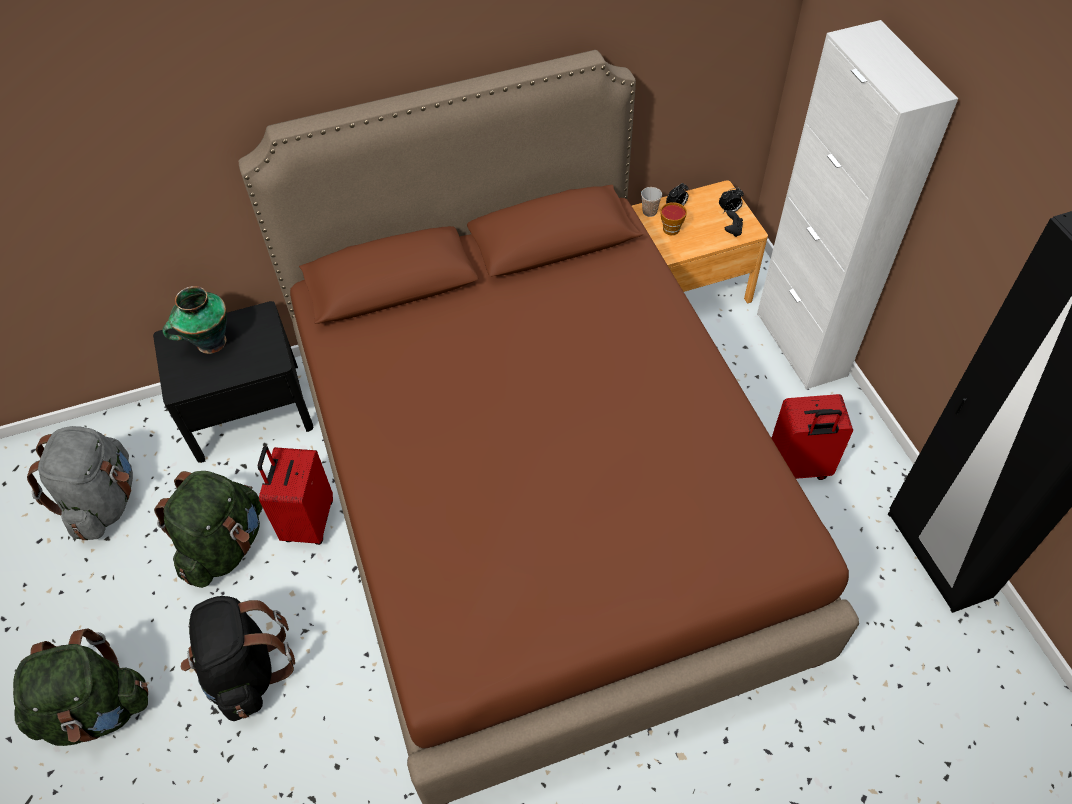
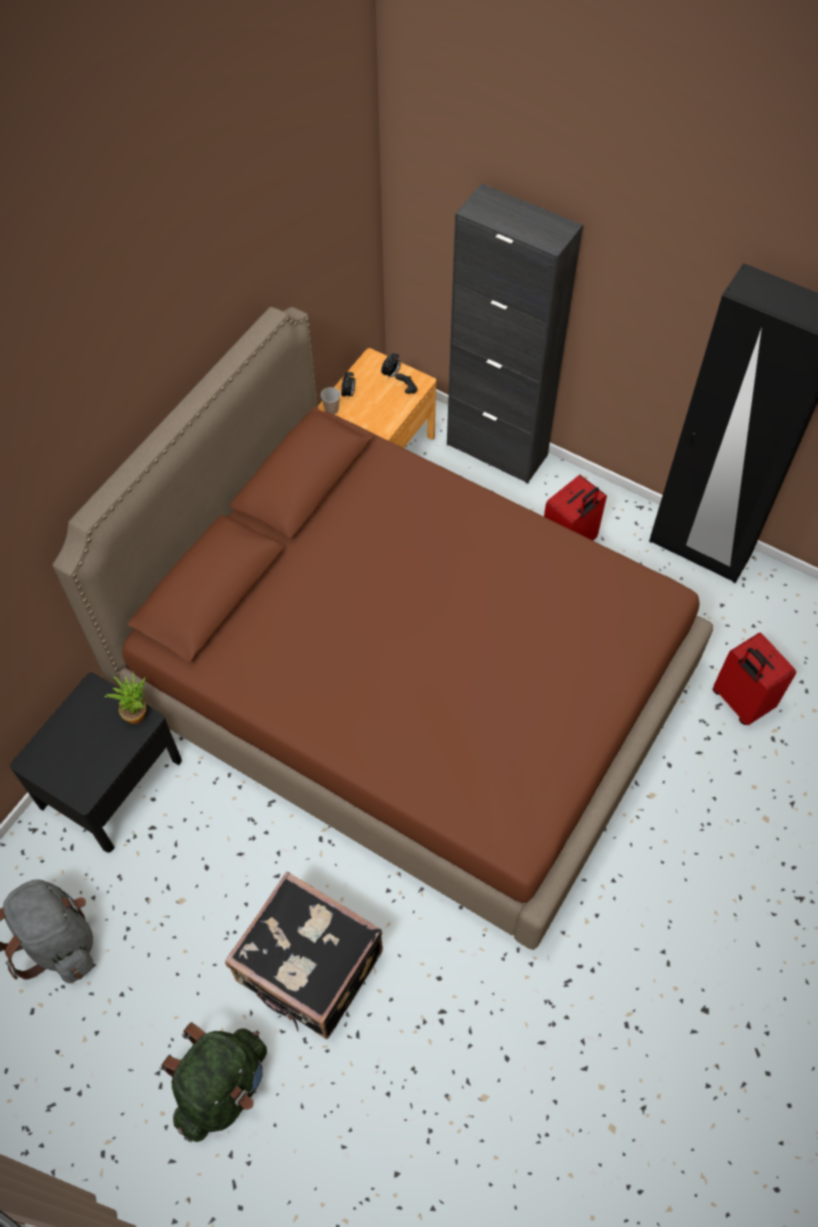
camera: 40 degrees left, 5 degrees up
green backpack [154,471,263,588] -> none
vase [162,286,227,354] -> none
black backpack [181,596,295,721] -> black suitcase [225,872,383,1039]
red suitcase [258,446,333,545] -> red suitcase moved to [712,632,796,725]
cup [660,202,687,235] -> none
white cabinet [757,20,958,389] -> black cabinet [447,184,583,484]
none -> potted plant [104,670,146,724]

